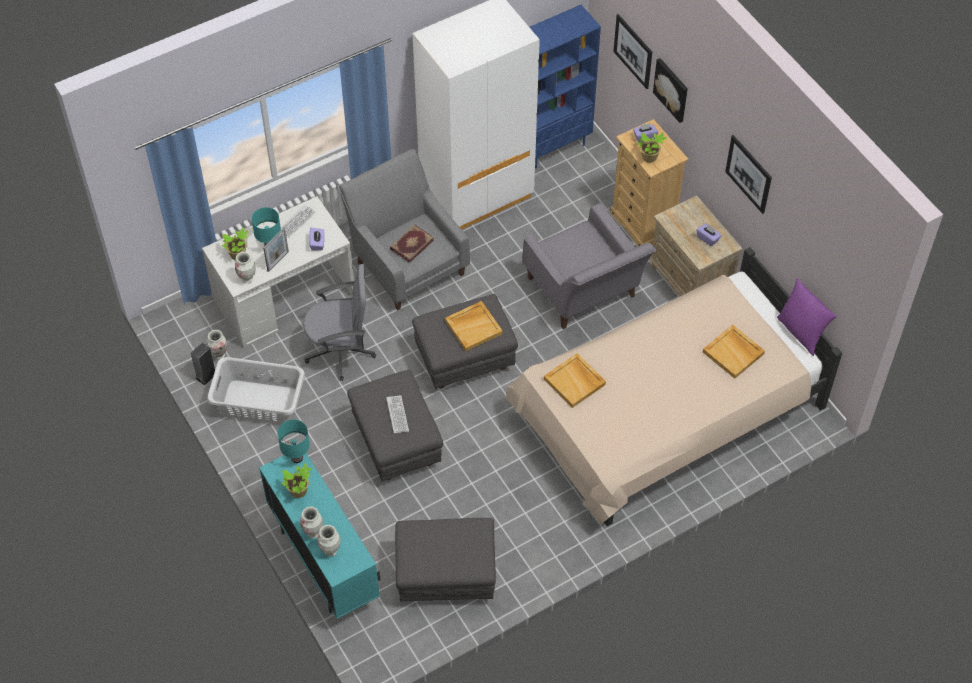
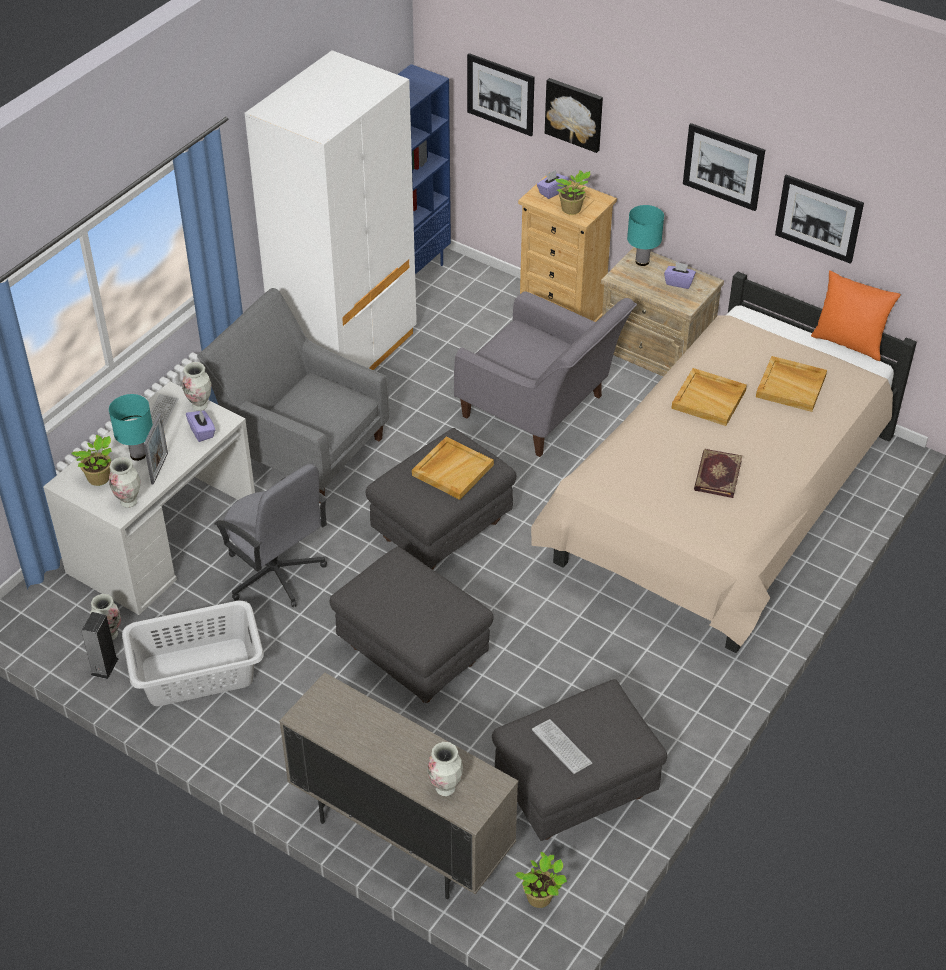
camera: 25 degrees left, 10 degrees down
turquoise cabinet [259,453,380,619] -> beige cabinet [279,672,518,899]
turquoise table lamp [277,420,310,463] -> turquoise table lamp moved to [627,205,664,266]
potted plant [282,463,312,498] -> potted plant moved to [515,852,567,908]
vase [300,507,323,538] -> vase moved to [182,362,211,411]
grey office chair [303,264,376,381] -> grey office chair turned 75 degrees clockwise [214,464,327,607]
keyboard [386,395,409,434] -> keyboard moved to [532,719,593,774]
book [390,225,434,263] -> book moved to [694,449,742,498]
beige tray [544,353,606,408] -> beige tray moved to [671,368,747,426]
purple pillow [777,278,837,356] -> orange pillow [811,270,901,361]
none -> picture [775,175,864,264]

